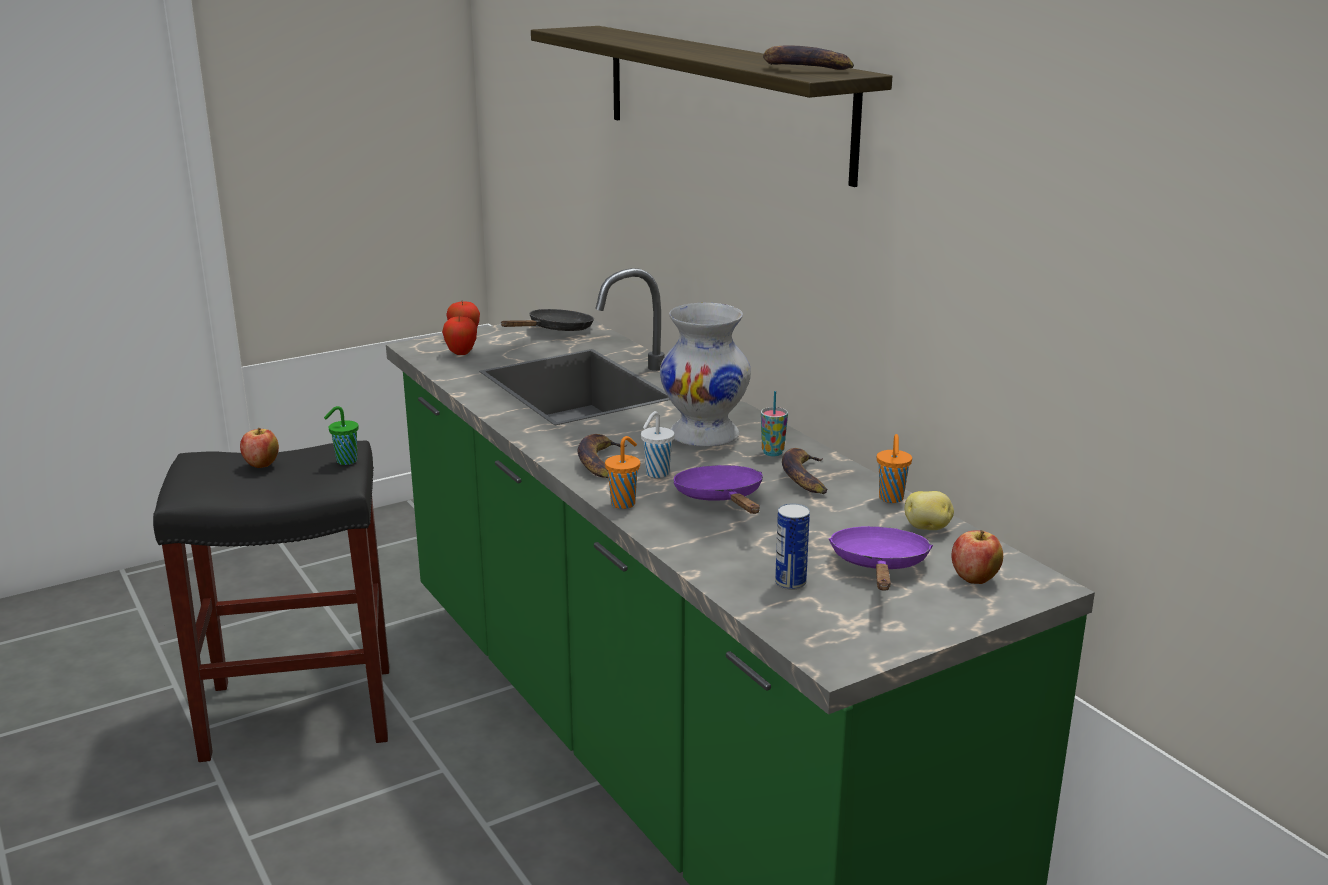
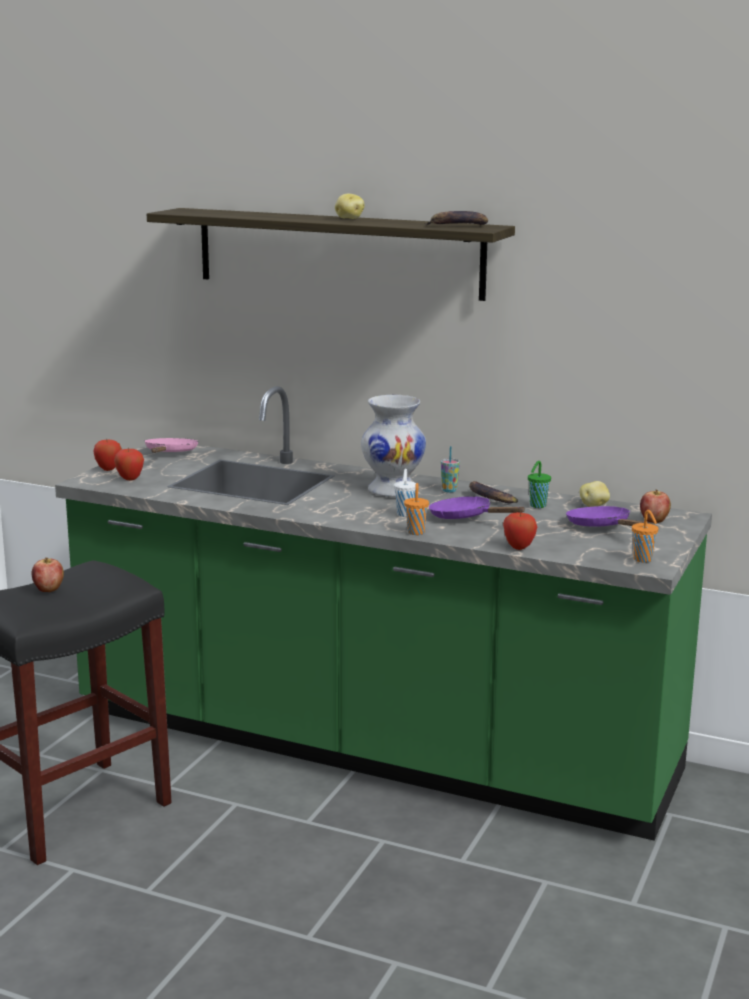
camera: 35 degrees left, 5 degrees down
green cup [324,406,359,465] -> green cup moved to [528,461,551,508]
black frying pan [501,309,594,331] -> pink frying pan [145,438,198,453]
banana [578,434,628,479] -> none
can [775,503,810,590] -> none
orange cup [877,434,912,503] -> orange cup moved to [632,510,658,563]
none -> potato [335,194,364,219]
none -> apple [503,512,537,550]

